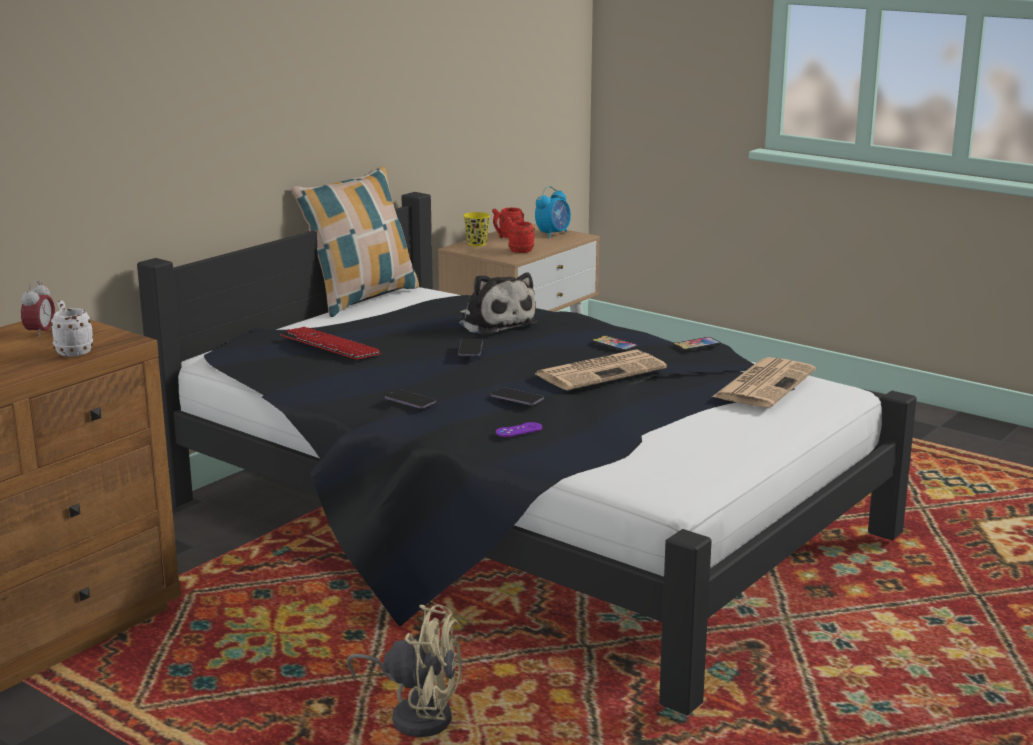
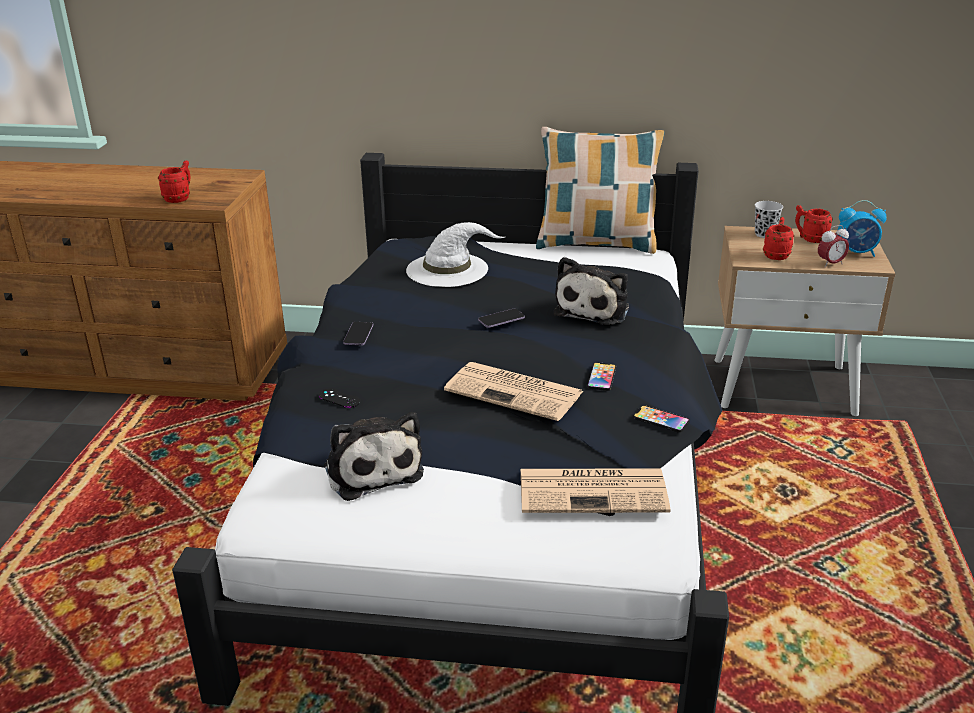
camera: 60 degrees right, 10 degrees up
alarm clock [21,280,55,339] -> alarm clock moved to [818,225,849,268]
white mug [50,300,93,357] -> red mug [158,161,190,203]
keyboard [280,327,382,361] -> white hat [406,222,505,287]
beige fan [347,604,462,737] -> none
yellow cup [463,212,490,246] -> black cup [755,201,783,238]
phone [491,387,544,406] -> none
purple game controller [496,422,542,437] -> black game controller [319,388,360,408]
none -> plush toy [324,412,424,501]

